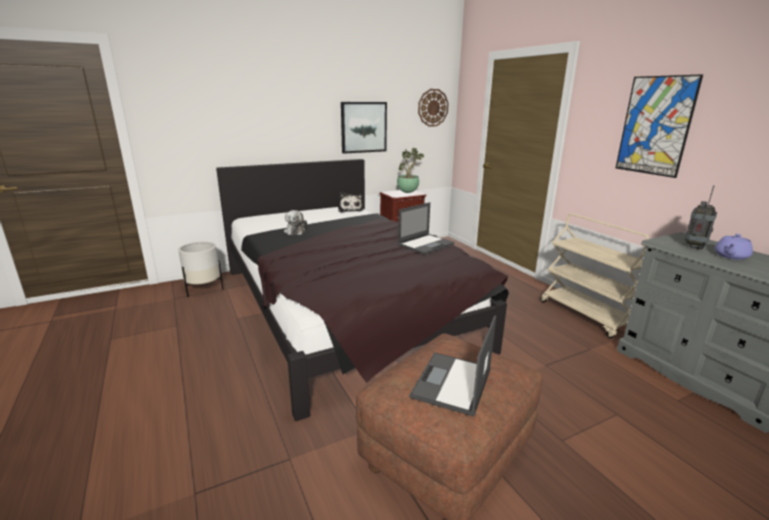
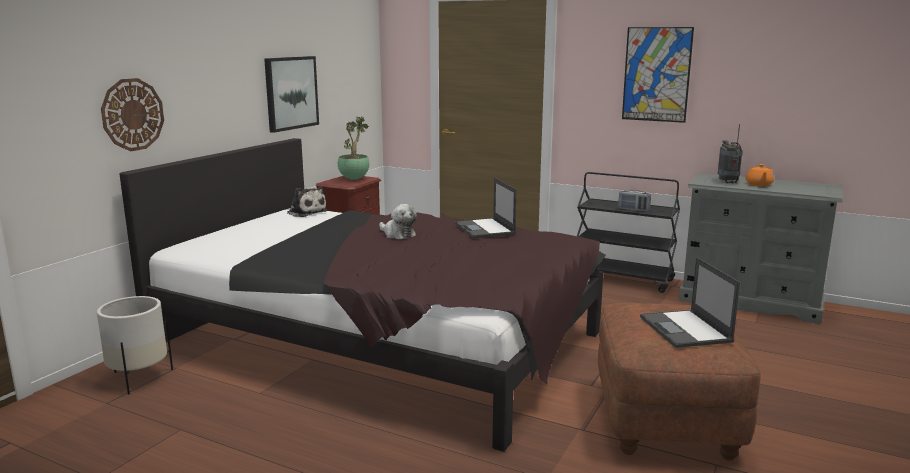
camera: 35 degrees left, 5 degrees down
plush toy [284,210,307,235] -> plush toy moved to [379,204,417,239]
laptop [398,202,455,255] -> laptop turned 150 degrees clockwise [455,178,517,238]
wall clock [418,89,449,127] -> wall clock moved to [101,78,164,151]
beige cart [540,213,649,338] -> black cart [577,172,680,293]
purple teapot [715,234,753,260] -> orange teapot [746,164,774,186]
none -> radio [618,190,651,212]

